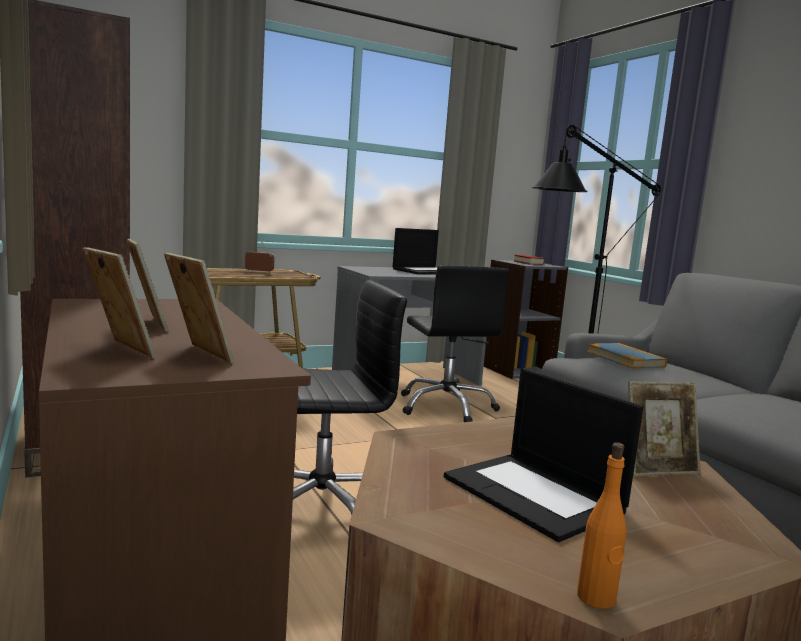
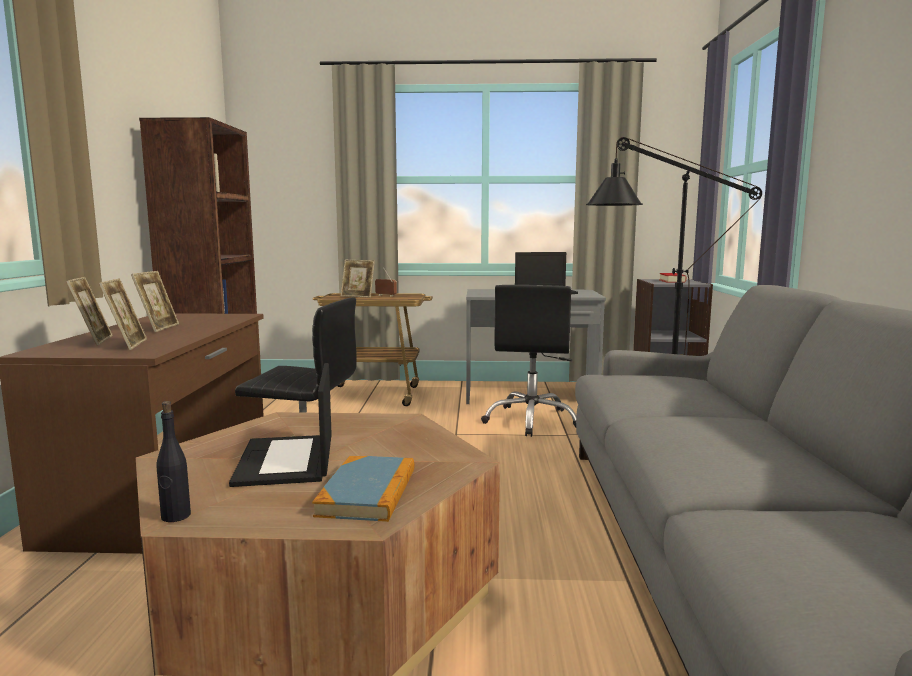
camera: 30 degrees right, 0 degrees up
orange bottle [577,442,626,609] -> black bottle [157,401,191,522]
book [587,343,667,369] -> book moved to [312,456,414,522]
picture frame [628,381,701,476] -> picture frame moved to [341,260,375,298]

